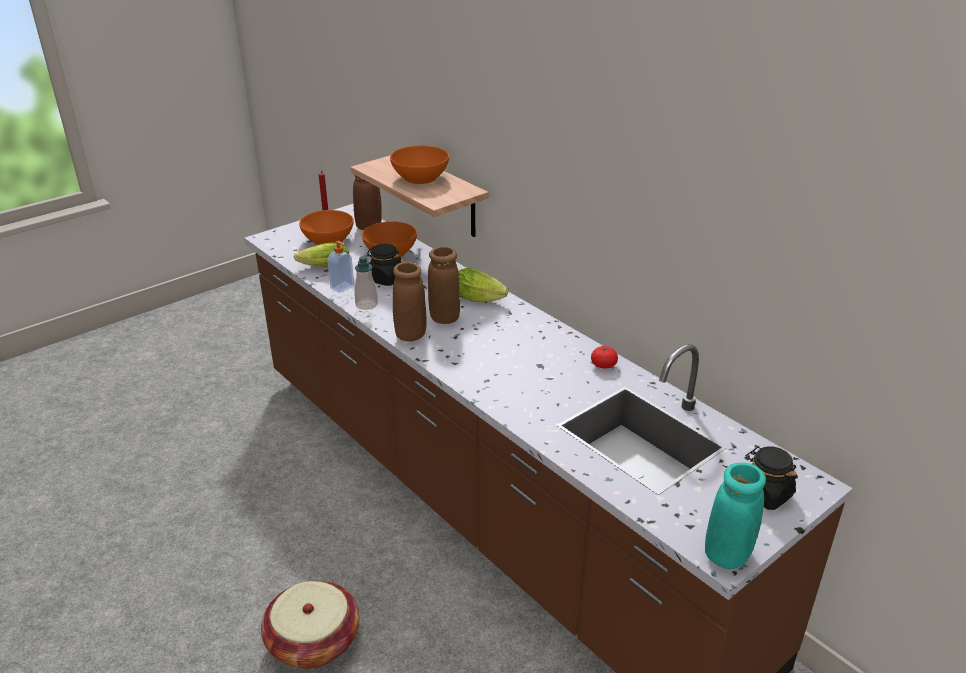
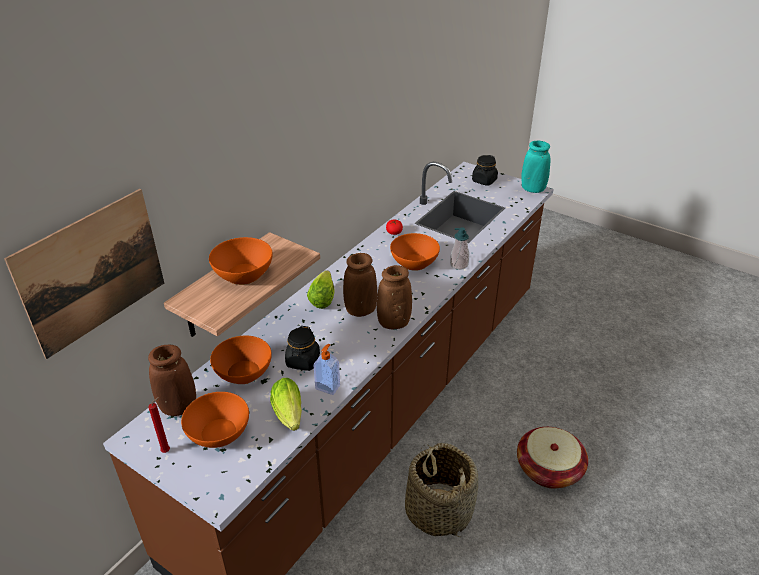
camera: 105 degrees left, 5 degrees up
soap dispenser [354,254,378,310] -> soap dispenser moved to [450,227,469,270]
none -> picture [4,189,164,359]
none -> orange bowl [390,233,440,271]
none -> basket [405,443,478,537]

